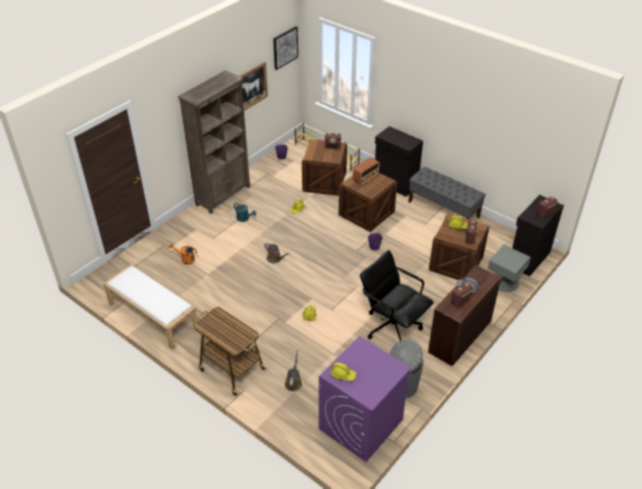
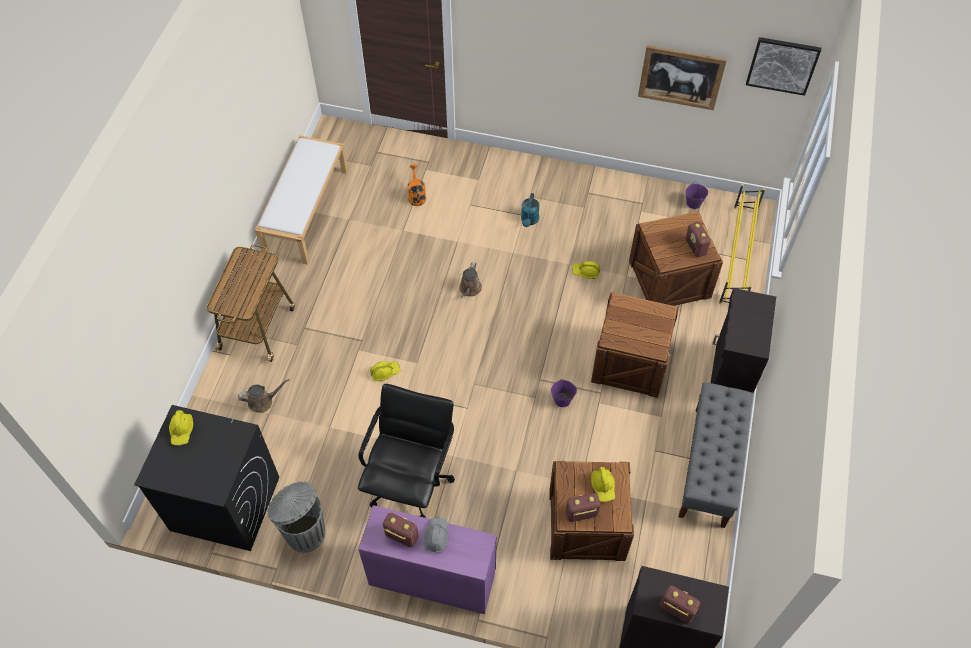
camera: 65 degrees right, 15 degrees up
brown bookcase [178,70,251,214] -> none
purple washing machine [319,336,412,462] -> black washing machine [134,405,279,551]
radio [353,157,380,185] -> none
brown desk [428,265,501,366] -> purple desk [358,505,497,614]
grey nightstand [488,245,531,292] -> none

